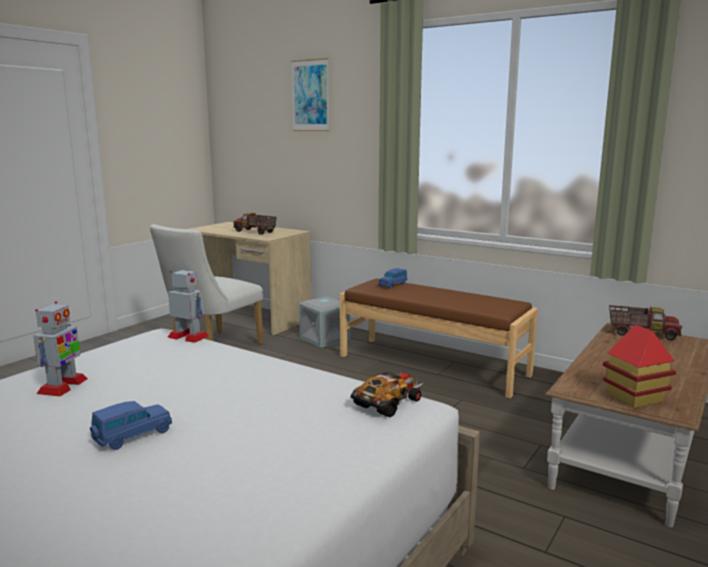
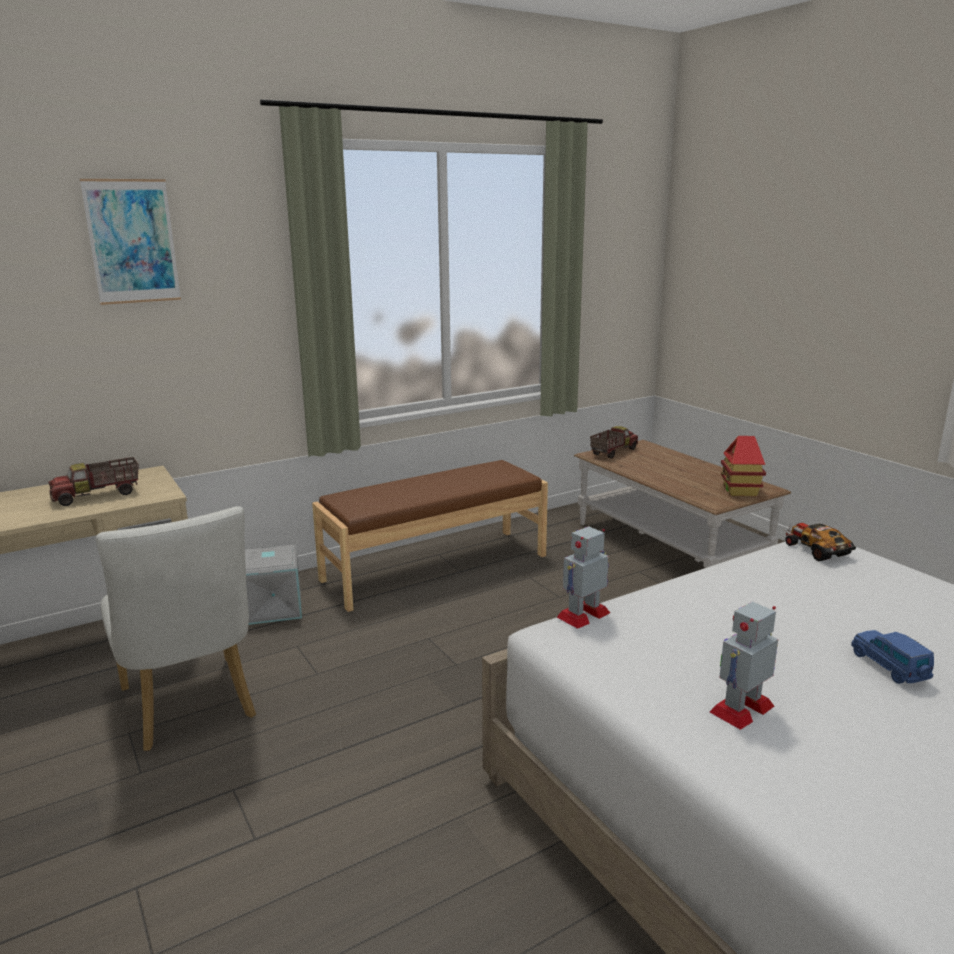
camera: 65 degrees left, 5 degrees up
toy robot [34,301,88,397] -> toy robot turned 75 degrees counterclockwise [710,602,778,730]
blue toy car [378,268,408,289] -> none

